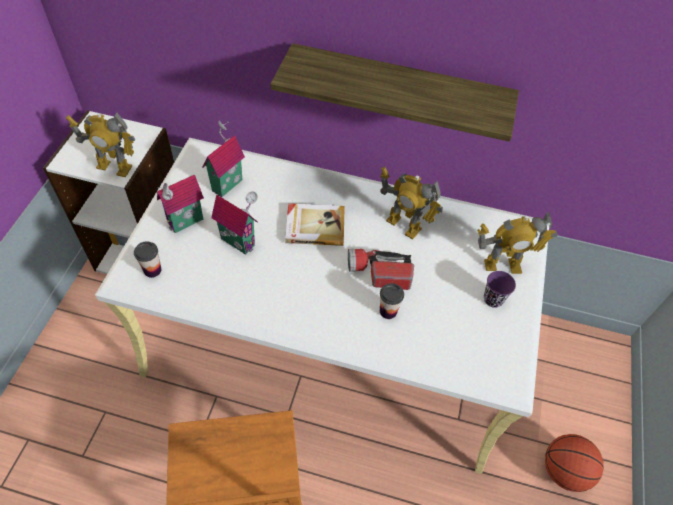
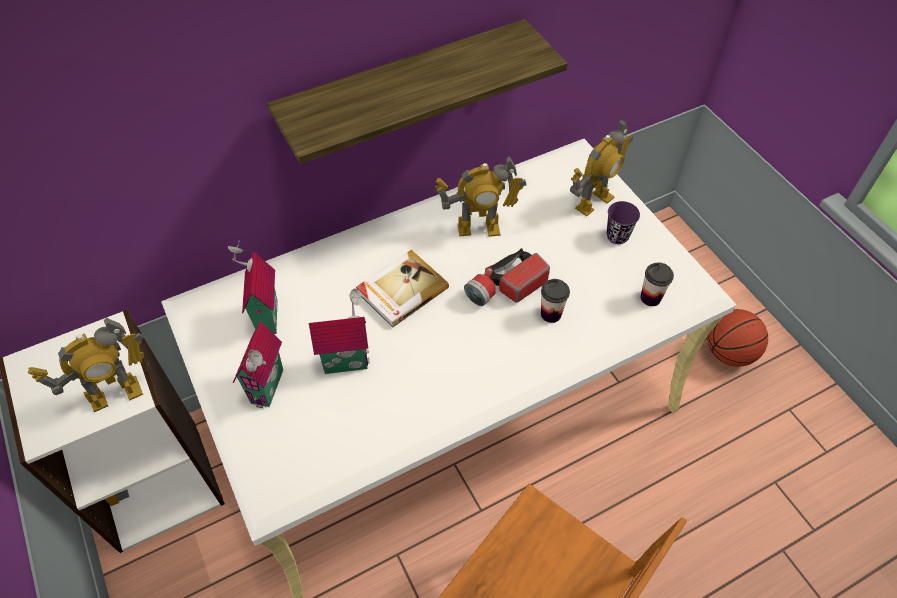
camera: 40 degrees left, 0 degrees up
cup [134,241,161,278] -> cup moved to [641,262,674,306]

